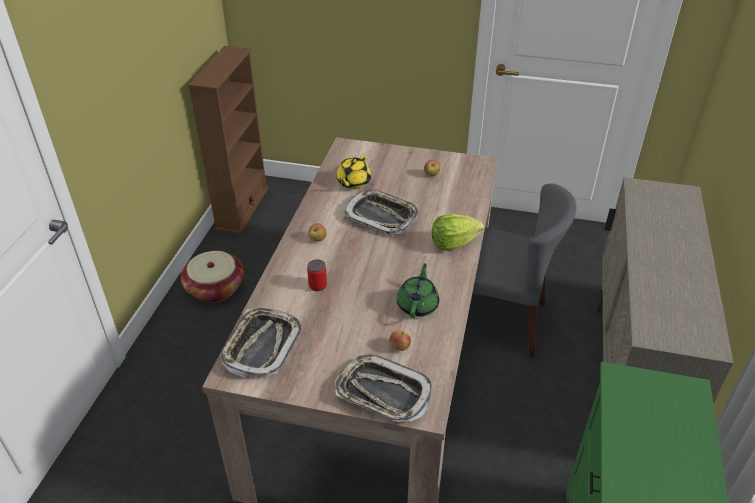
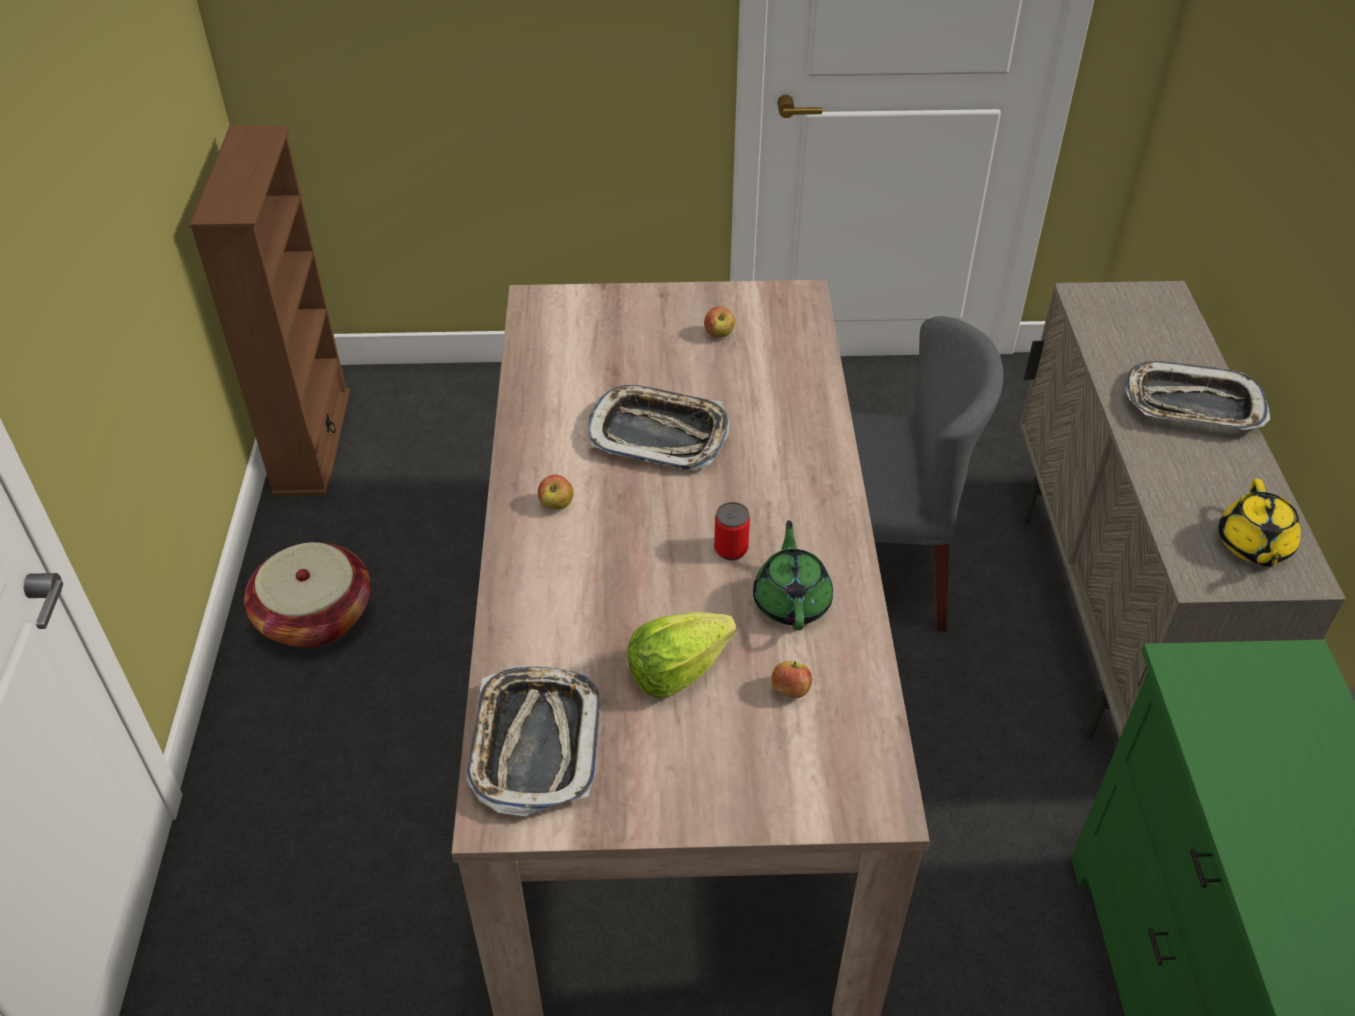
camera: 15 degrees left, 5 degrees up
can [307,259,327,291] -> can moved to [714,502,750,560]
tray [335,354,432,422] -> tray moved to [1125,361,1270,430]
yellow teapot [336,155,371,189] -> yellow teapot moved to [1219,479,1301,566]
lettuce [432,214,484,251] -> lettuce moved to [627,612,736,698]

